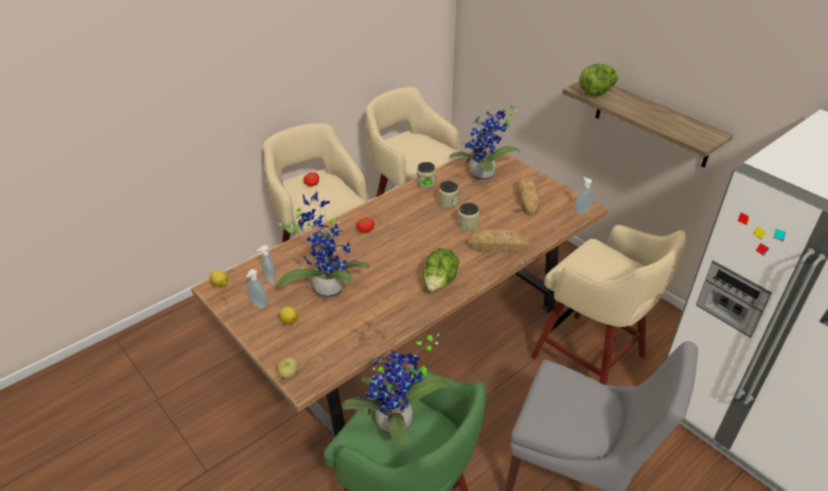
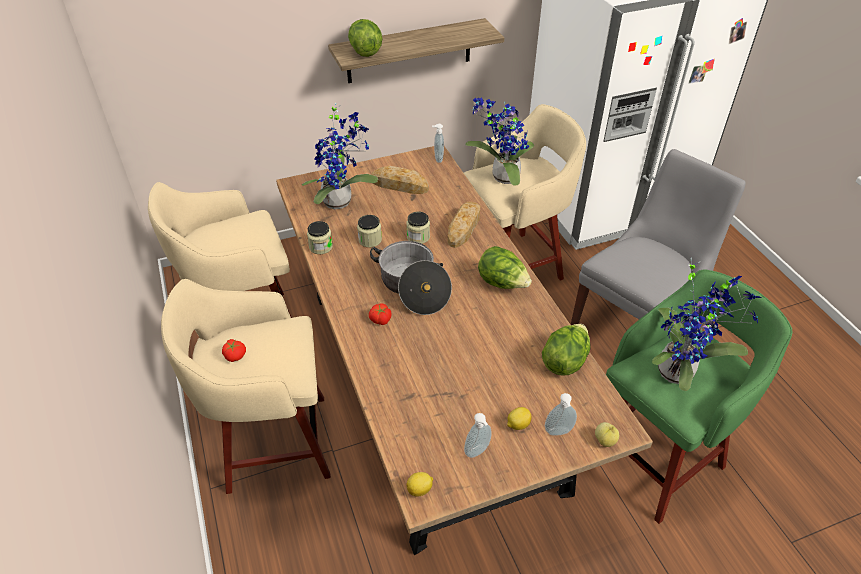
camera: 70 degrees left, 5 degrees up
soap dispenser [257,245,276,284] -> soap dispenser moved to [545,393,577,436]
potted plant [277,191,369,299] -> potted plant moved to [465,97,534,186]
none -> cooking pot [370,241,452,315]
none -> lettuce [542,324,590,375]

